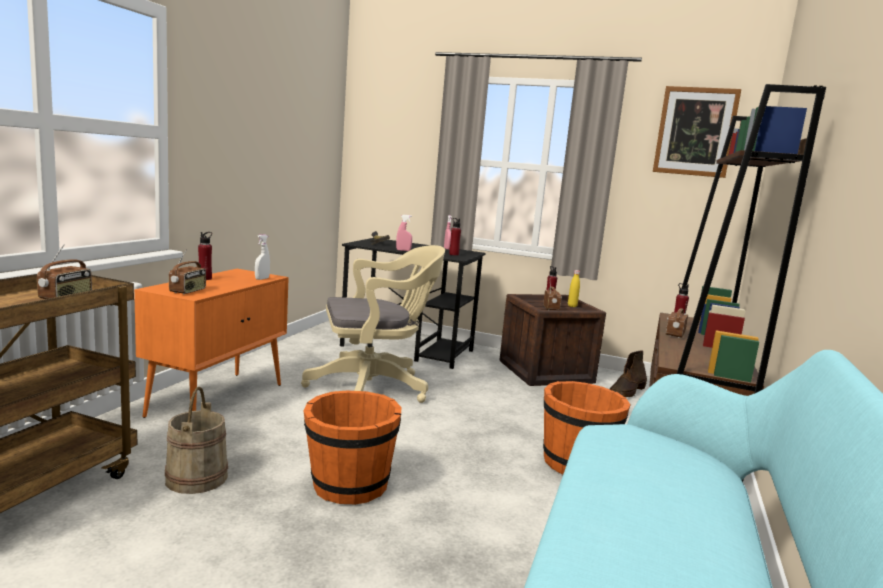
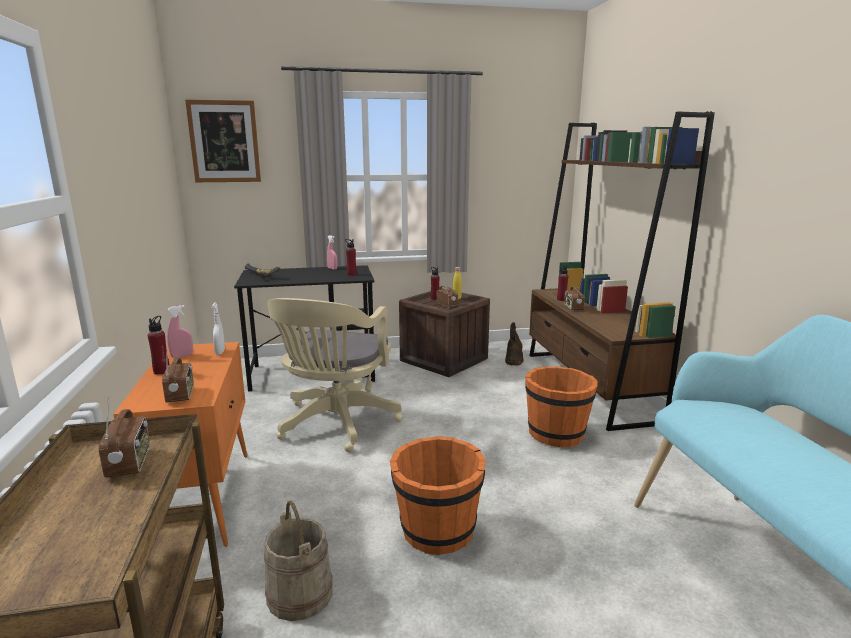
camera: 30 degrees left, 5 degrees up
beige office chair [301,245,445,403] -> beige office chair turned 150 degrees clockwise [267,298,402,452]
pink spray bottle [396,215,412,251] -> pink spray bottle moved to [167,305,193,358]
picture [653,86,741,178] -> picture moved to [185,99,261,182]

